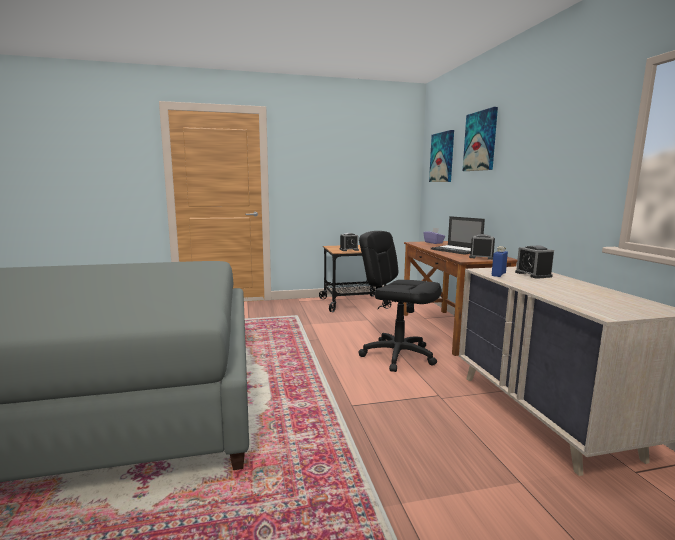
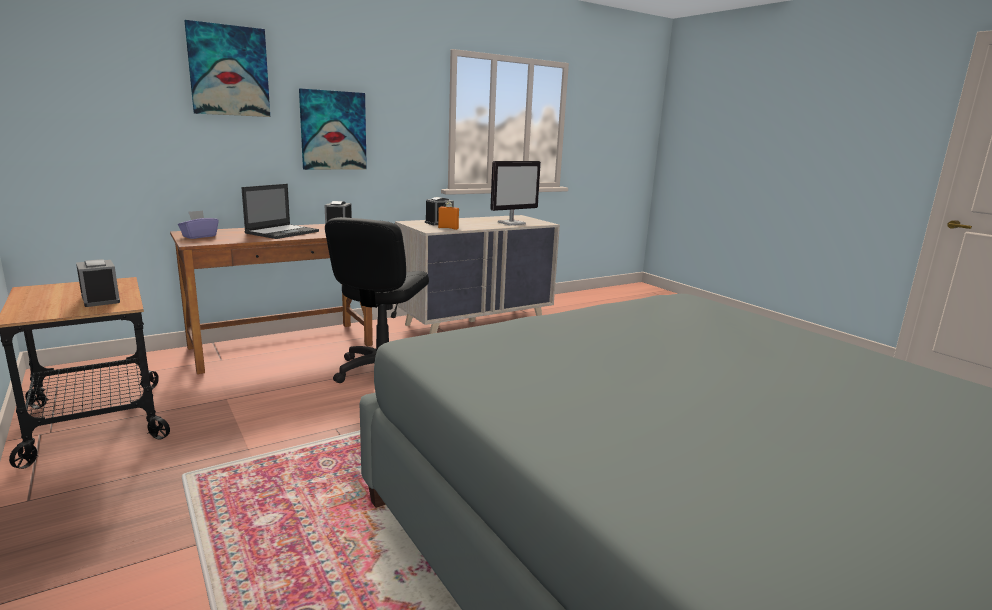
camera: 110 degrees left, 5 degrees up
picture [429,130,454,182] -> picture moved to [299,88,367,170]
blue bottle [492,246,508,277] -> orange bottle [438,202,459,230]
none -> monitor [490,161,541,226]

